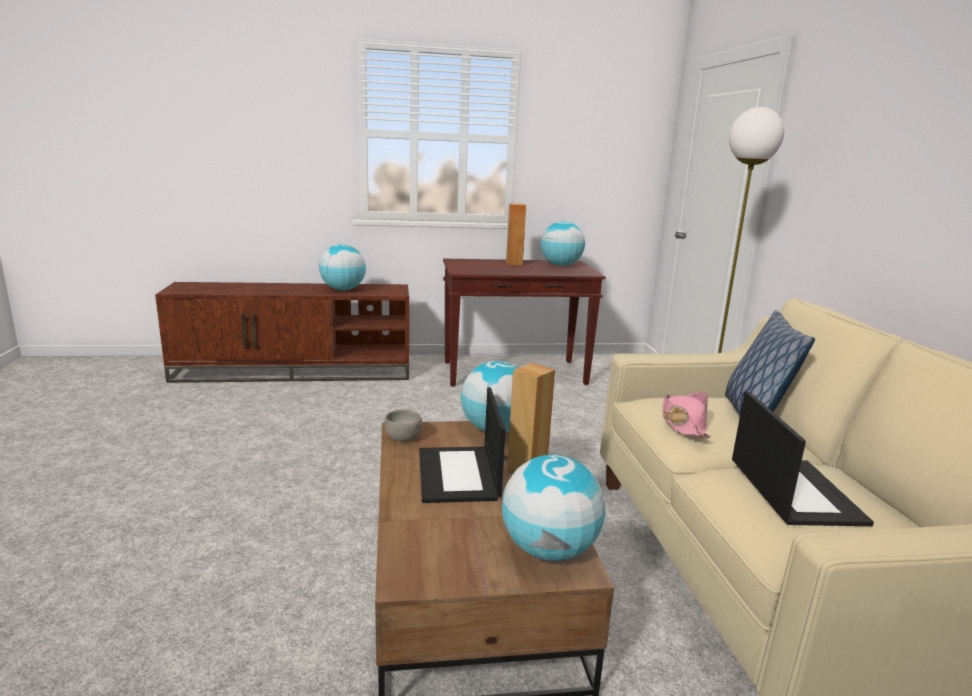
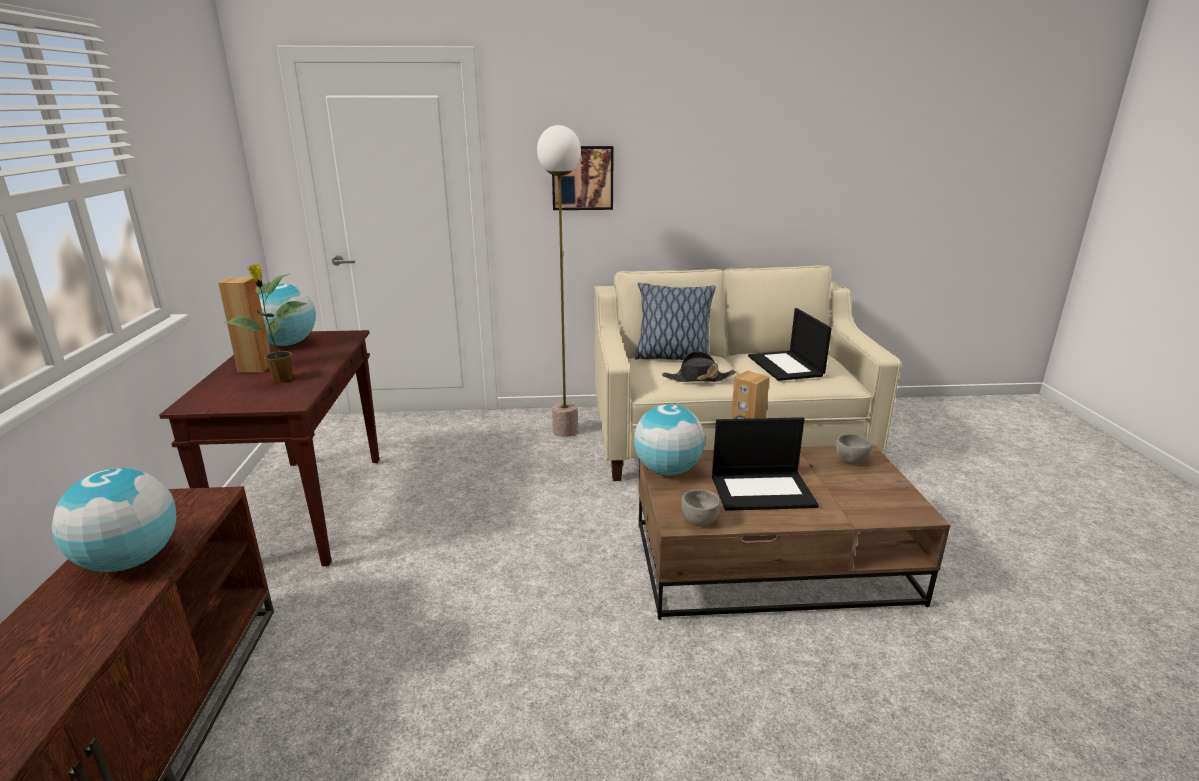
camera: 85 degrees left, 5 degrees up
globe [502,455,605,561] -> grey bowl [835,434,872,465]
pink hat [663,392,711,438] -> black hat [662,351,736,382]
laptop [732,391,874,526] -> laptop turned 105 degrees counterclockwise [748,308,832,381]
none -> potted plant [224,264,307,382]
none -> picture [552,146,614,210]

